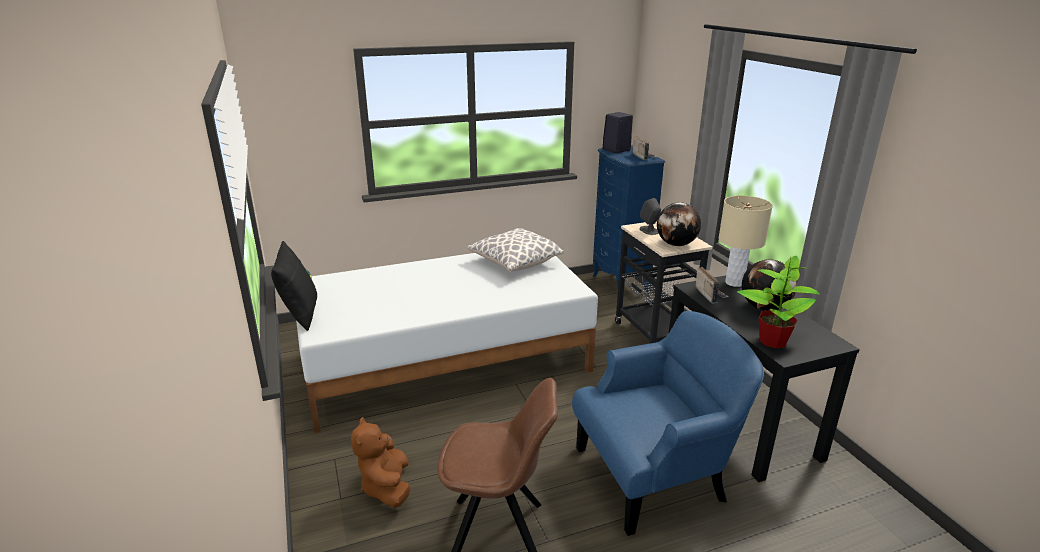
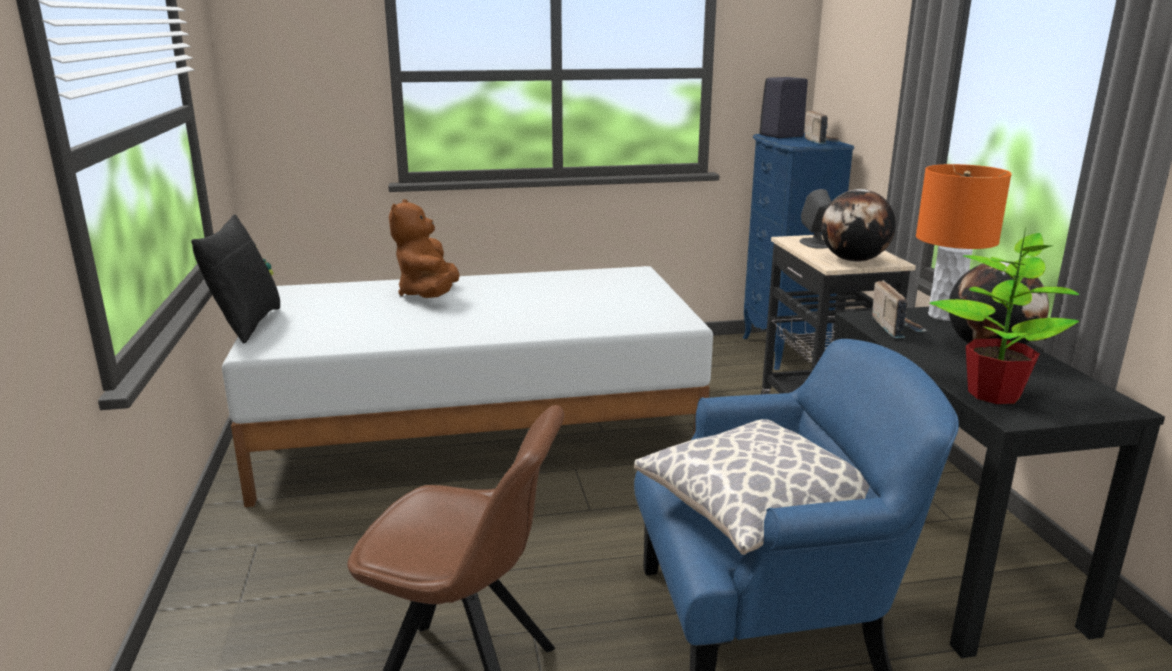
camera: 10 degrees right, 5 degrees down
brown plush toy [351,417,410,507] -> brown plush toy moved to [389,200,460,298]
pillow [468,228,564,272] -> pillow moved to [634,419,870,555]
beige table lamp [719,196,773,287] -> orange table lamp [916,164,1012,321]

